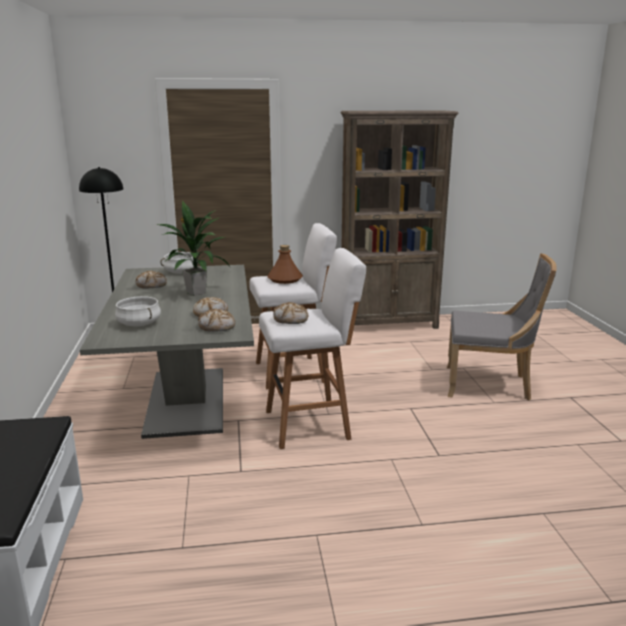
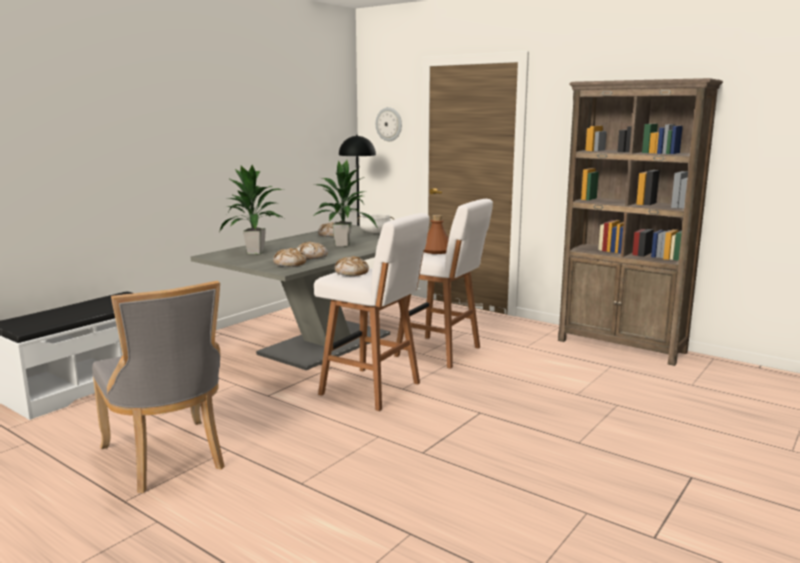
camera: 45 degrees right, 5 degrees down
white cooking pot [115,296,161,326] -> potted plant [220,165,286,254]
grey chair [447,253,557,400] -> grey chair moved to [92,281,225,493]
none -> wall clock [376,107,402,141]

